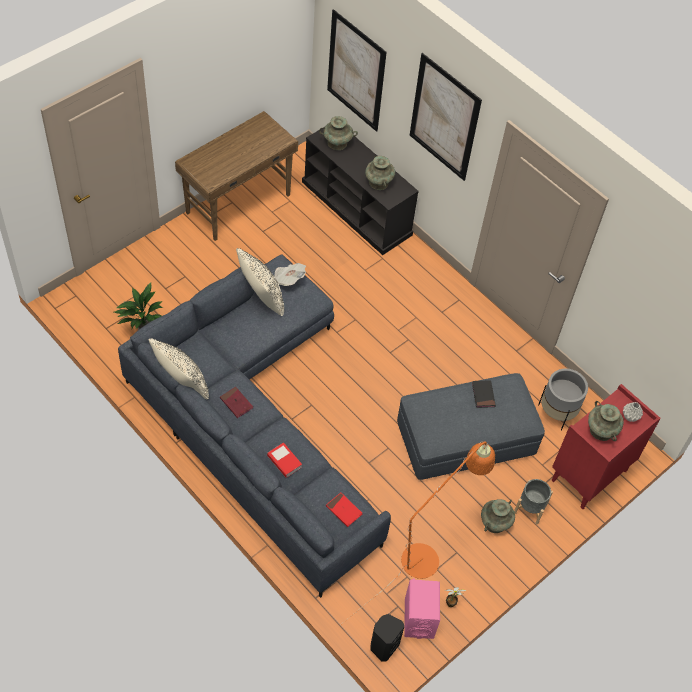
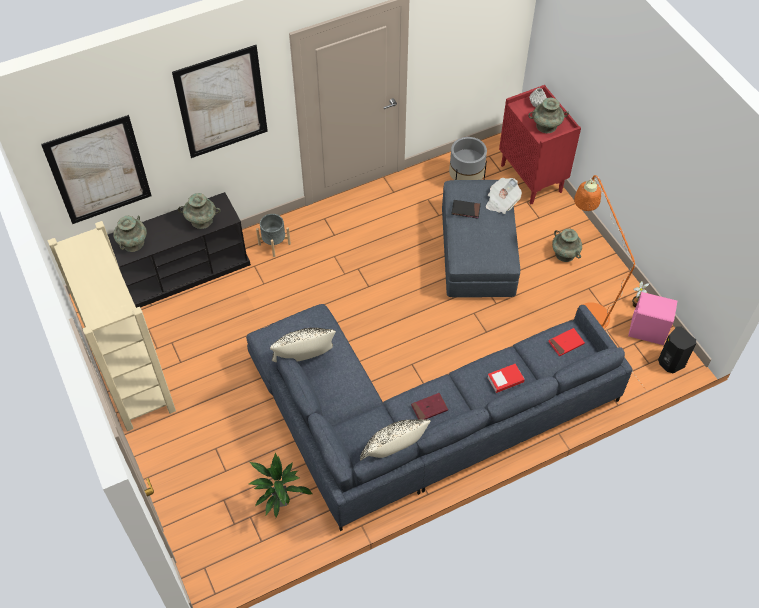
camera: 70 degrees left, 0 degrees up
brown console table [175,111,298,241] -> beige bookcase [48,221,176,431]
newspaper [274,263,306,286] -> newspaper moved to [486,178,522,214]
grey planter [514,479,553,525] -> grey planter moved to [256,214,291,257]

